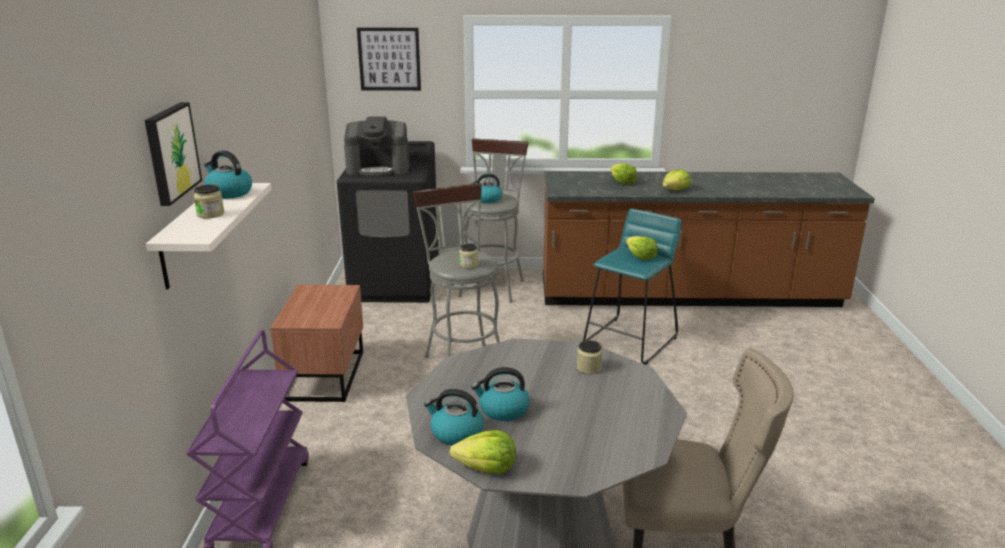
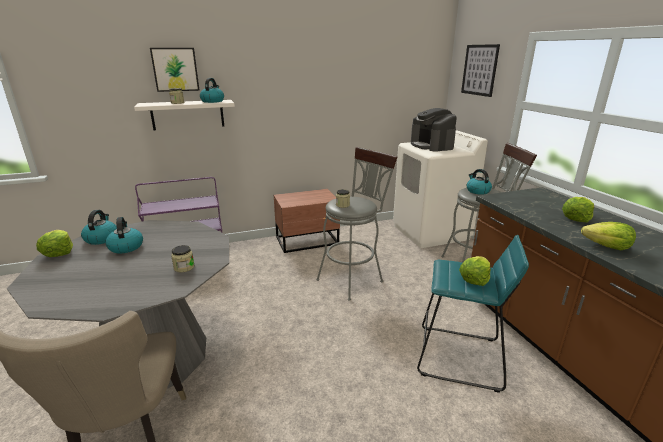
camera: 70 degrees right, 0 degrees up
black washing machine [337,141,439,303] -> white washing machine [393,130,488,248]

